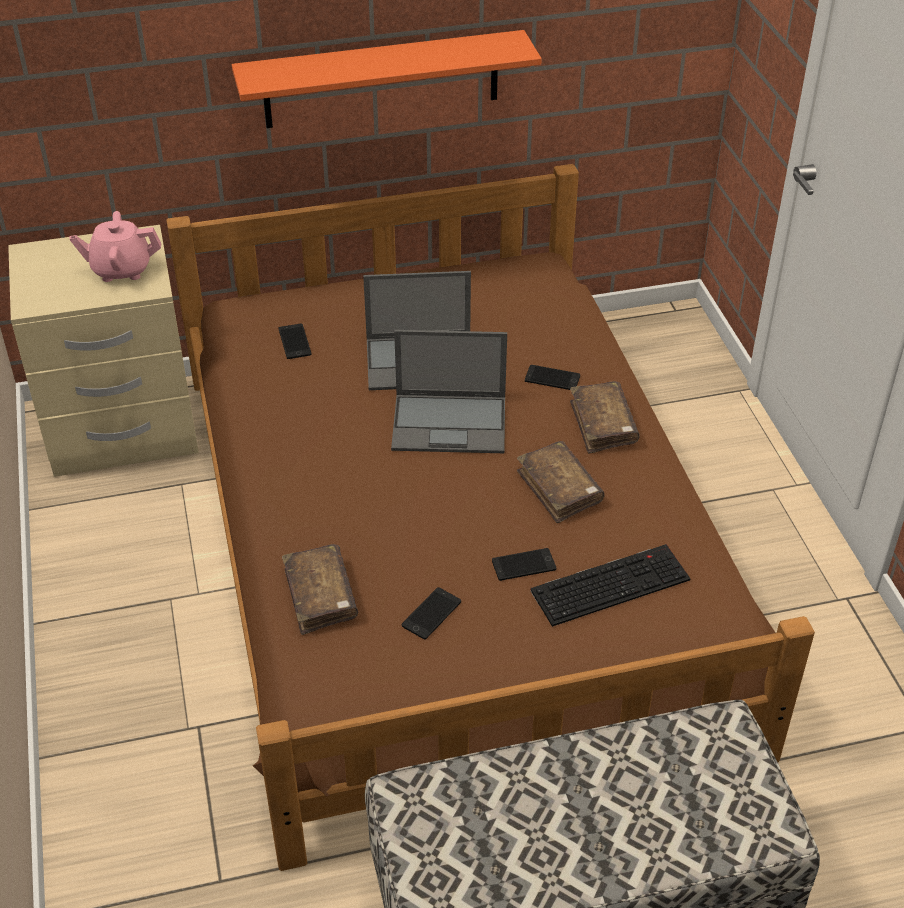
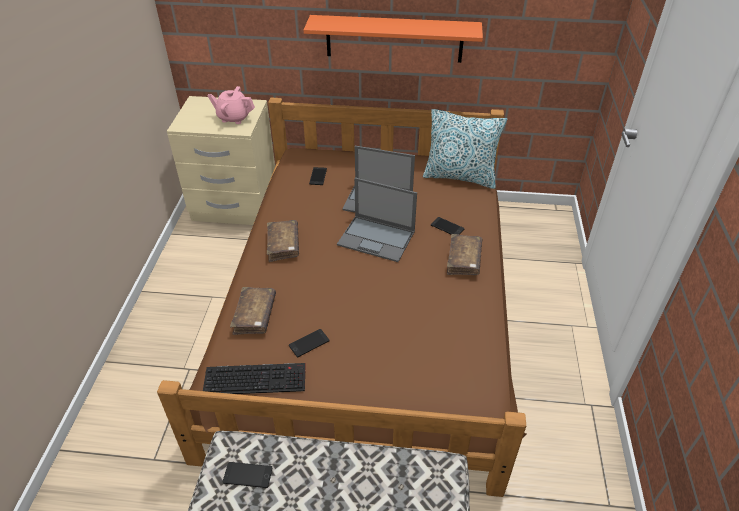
camera: 20 degrees right, 0 degrees up
phone [492,548,556,581] -> phone moved to [223,462,272,488]
brown book [517,441,604,523] -> brown book moved to [267,220,299,262]
keyboard [530,544,691,627] -> keyboard moved to [203,363,306,394]
none -> pillow [423,109,507,189]

